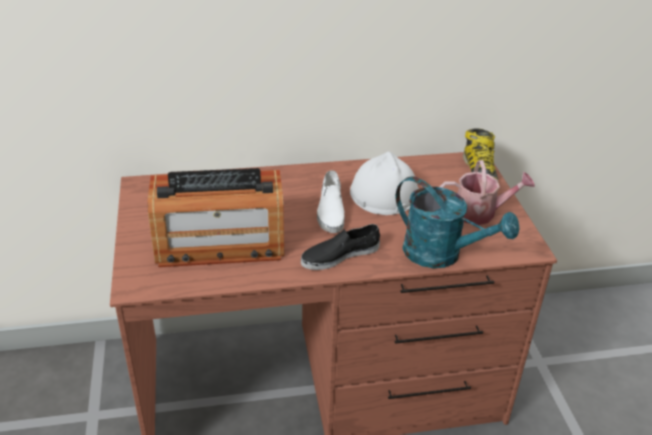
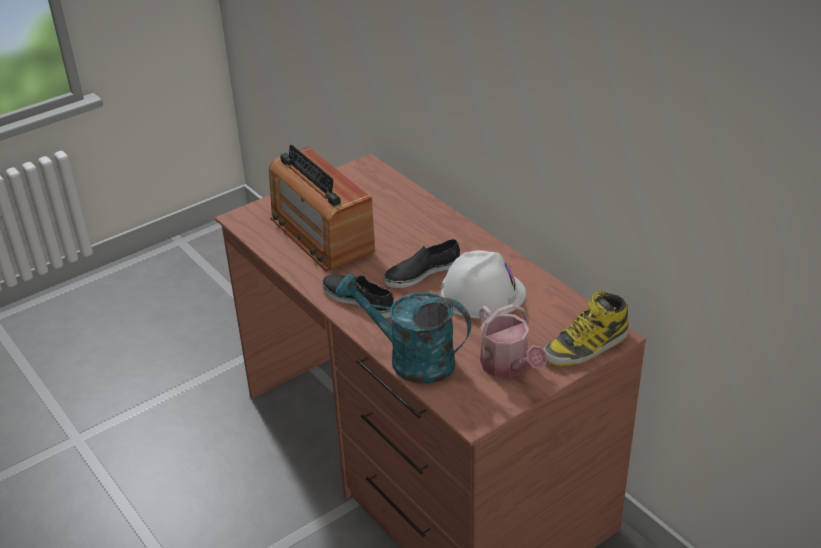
camera: 65 degrees right, 0 degrees up
white shoe [317,170,345,233] -> black shoe [384,239,460,288]
turquoise watering can [396,176,519,268] -> turquoise watering can turned 105 degrees clockwise [335,273,471,384]

